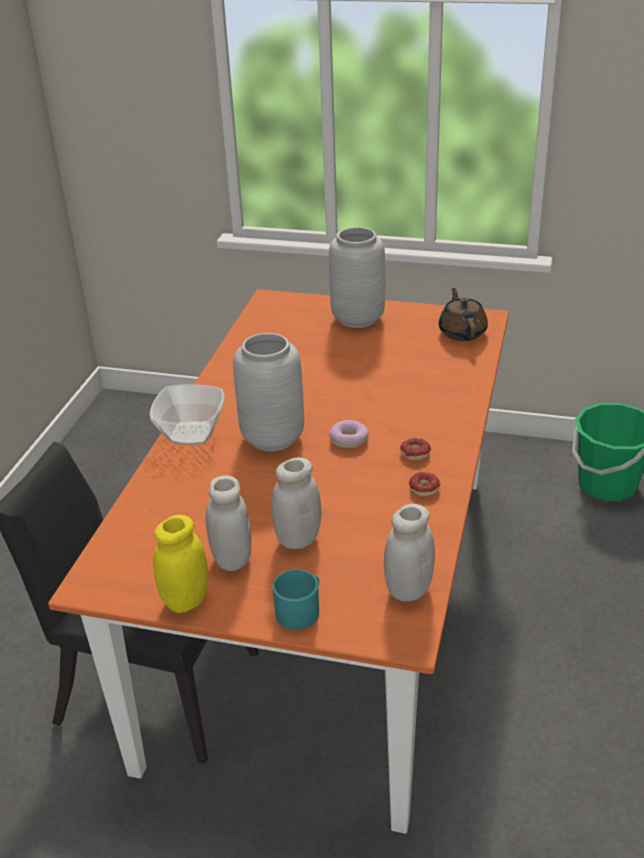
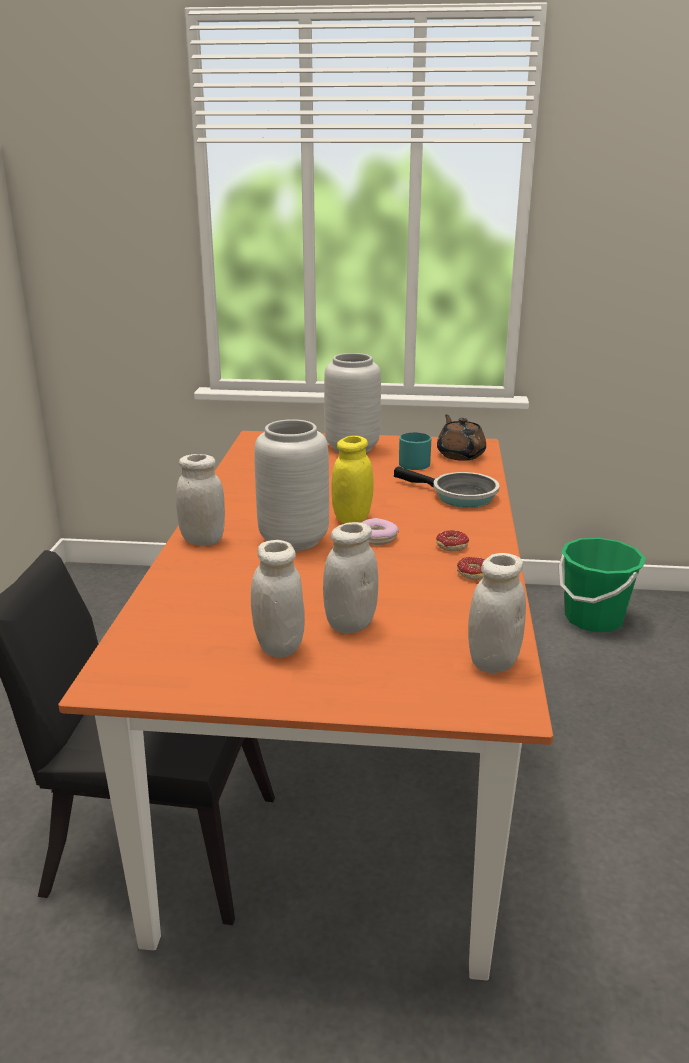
camera: 10 degrees left, 10 degrees down
bowl [150,385,225,446] -> white jar [176,454,225,546]
yellow jar [153,515,208,613] -> yellow jar moved to [332,436,374,523]
turquoise mug [273,569,319,630] -> turquoise mug moved to [399,433,431,470]
none -> frying pan [394,466,499,508]

